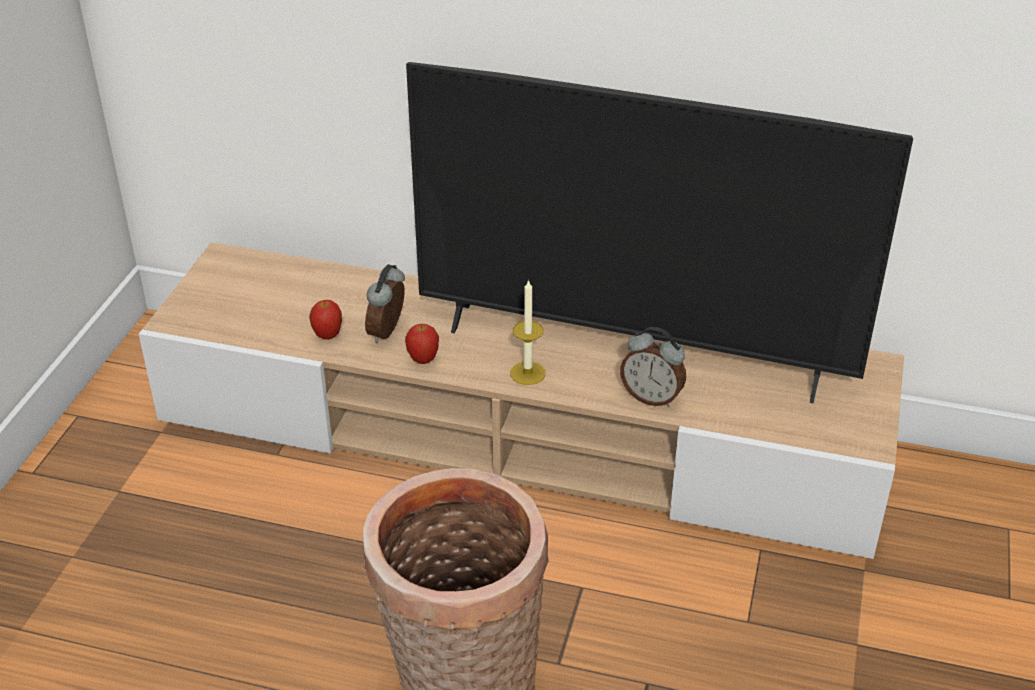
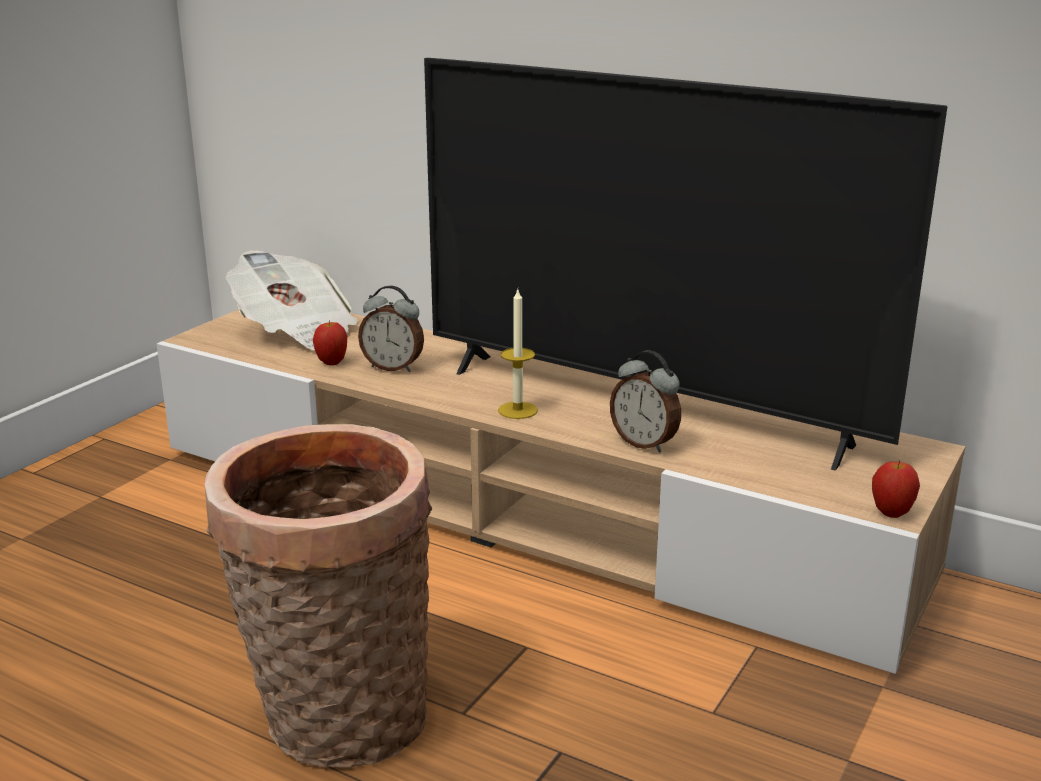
camera: 15 degrees right, 15 degrees down
alarm clock [365,264,405,343] -> alarm clock turned 105 degrees counterclockwise [358,286,424,372]
apple [405,324,439,364] -> apple moved to [872,461,920,518]
none -> newspaper [226,250,358,351]

